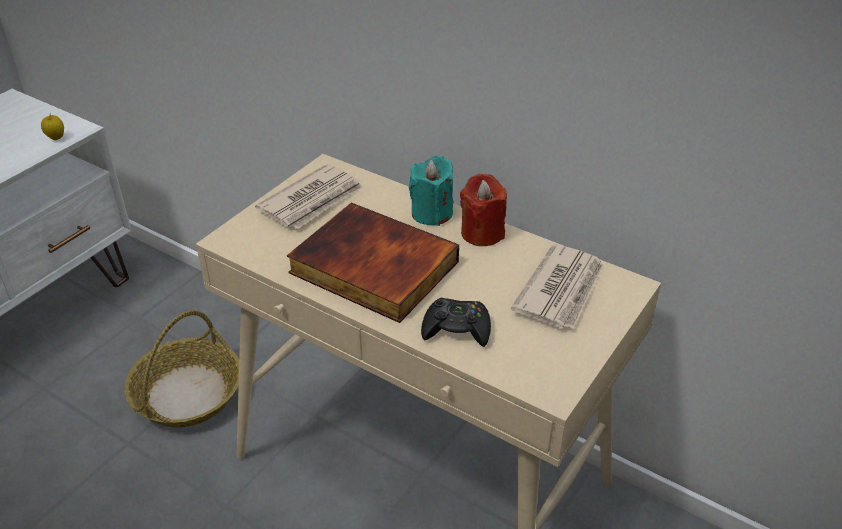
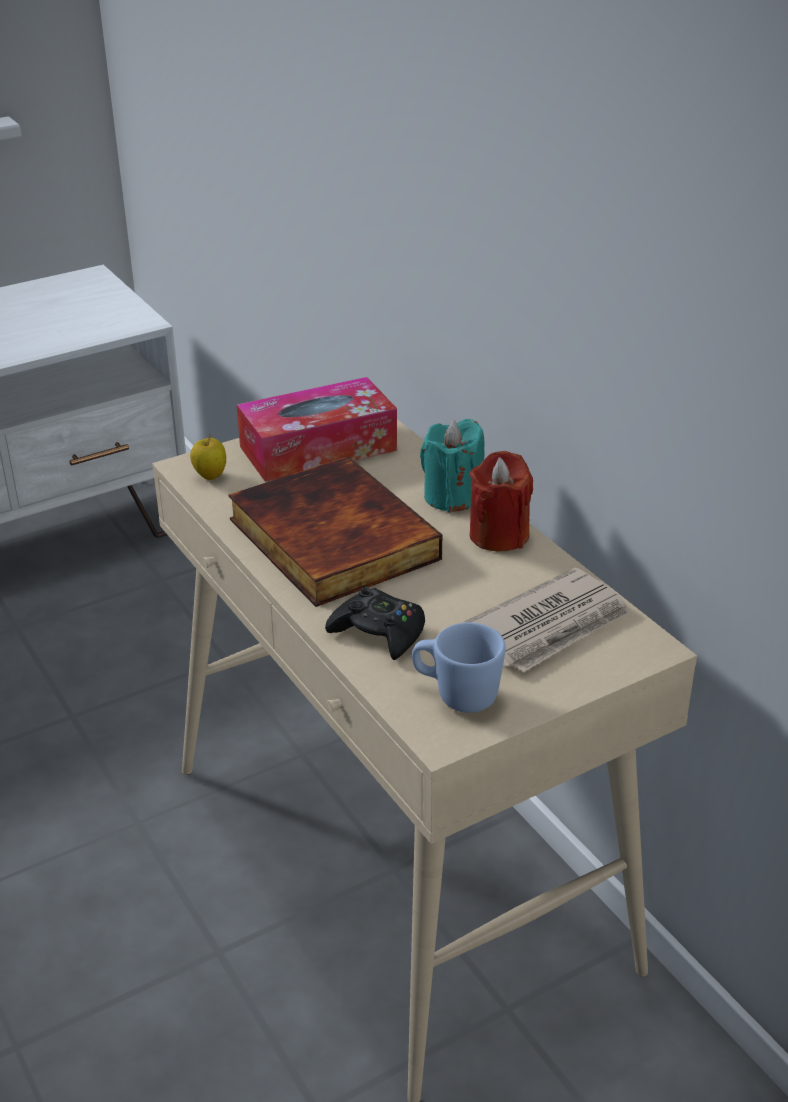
camera: 25 degrees right, 5 degrees down
apple [41,113,64,140] -> apple moved to [190,435,226,480]
basket [124,310,239,427] -> none
newspaper [255,164,363,229] -> tissue box [237,377,397,482]
none -> blue mug [412,623,506,713]

